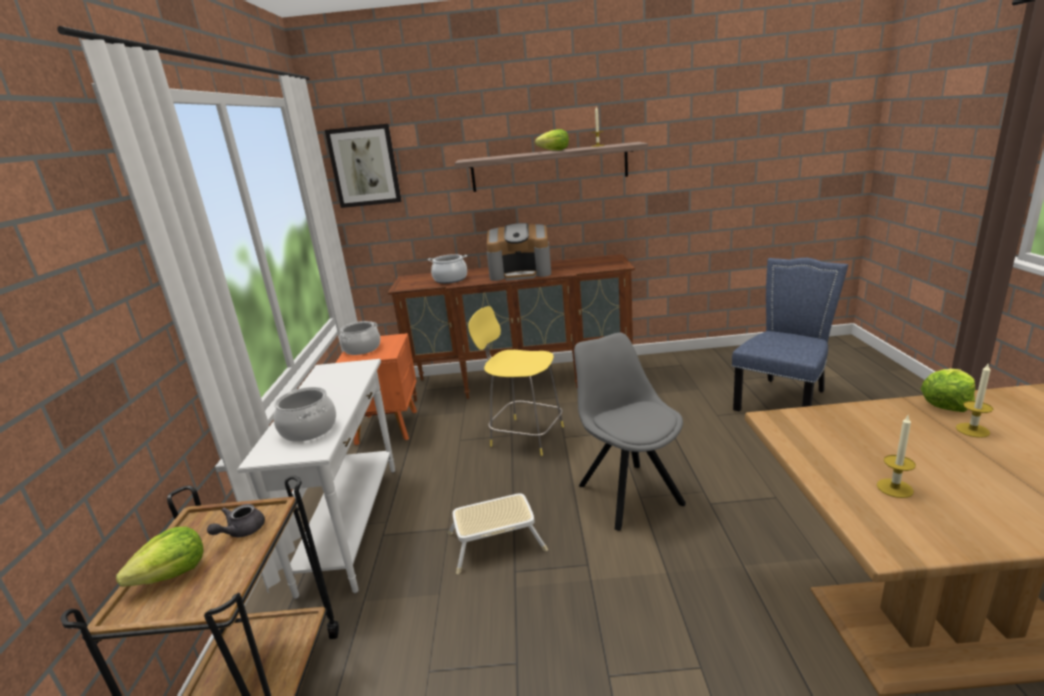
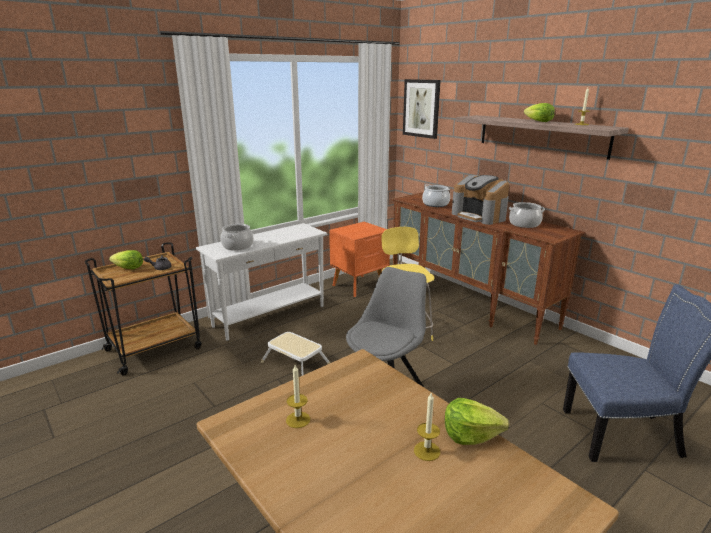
camera: 50 degrees right, 0 degrees up
cooking pot [338,321,380,355] -> cooking pot moved to [509,202,545,228]

